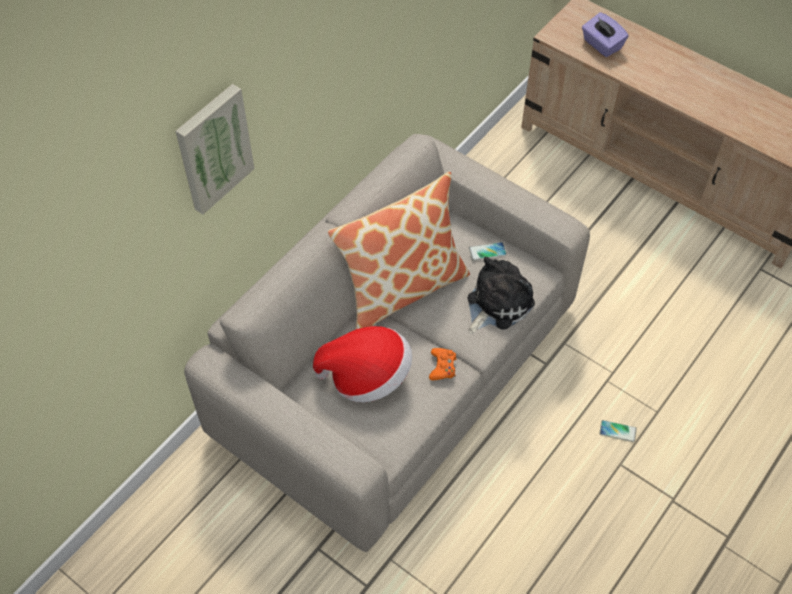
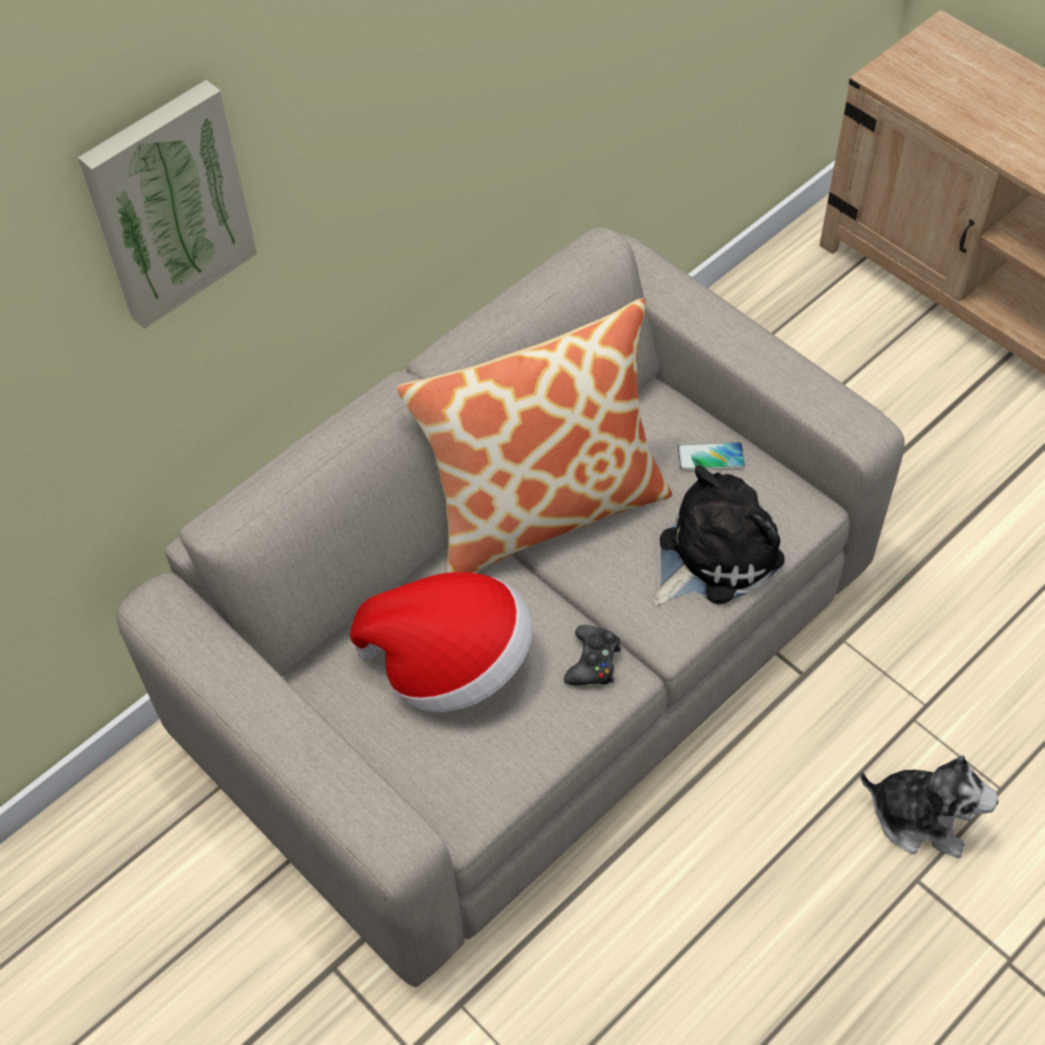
camera: 10 degrees right, 0 degrees up
orange game controller [429,348,456,380] -> black game controller [564,625,621,685]
purple tissue box [582,12,629,57] -> none
phone [599,420,637,442] -> plush toy [860,755,998,858]

